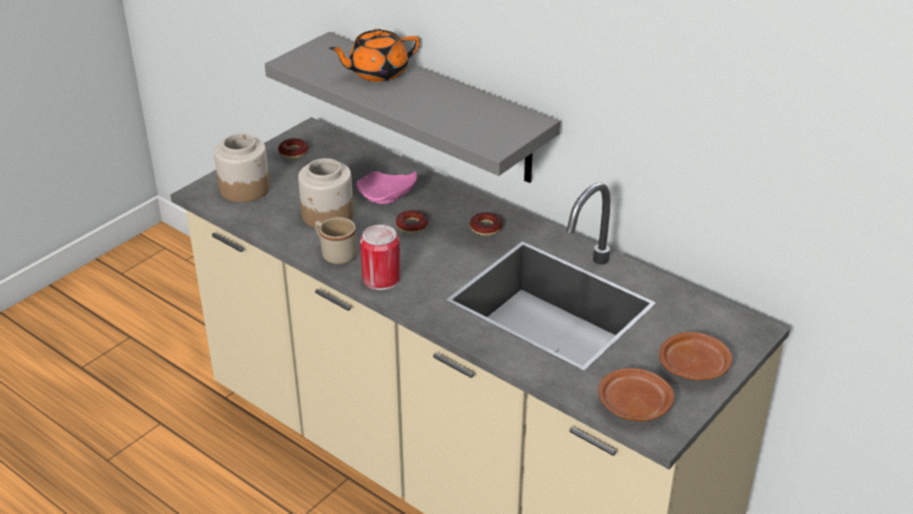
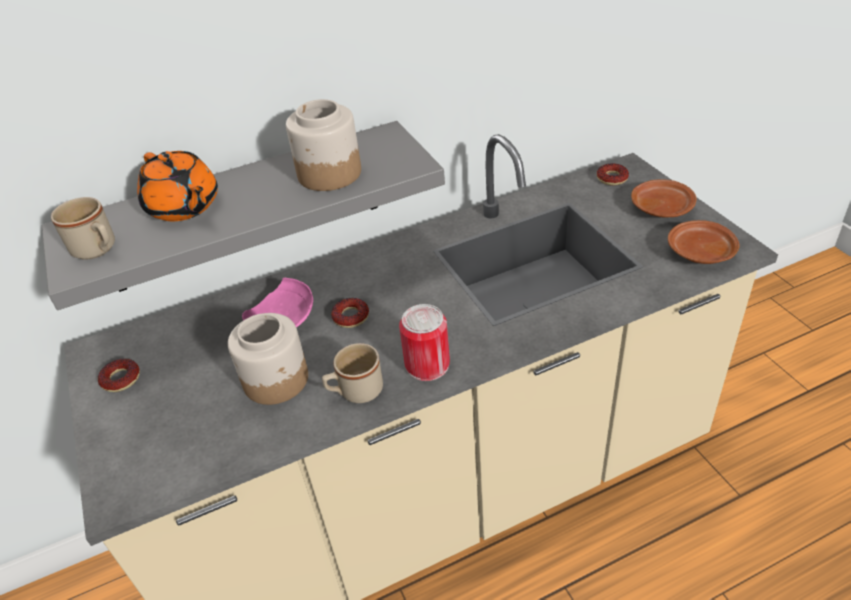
camera: 60 degrees left, 5 degrees up
jar [214,133,270,202] -> jar moved to [286,99,361,191]
orange teapot [329,29,420,82] -> orange teapot turned 45 degrees counterclockwise [137,151,218,221]
donut [470,212,503,236] -> donut moved to [597,163,629,185]
none -> beige mug [51,197,115,260]

